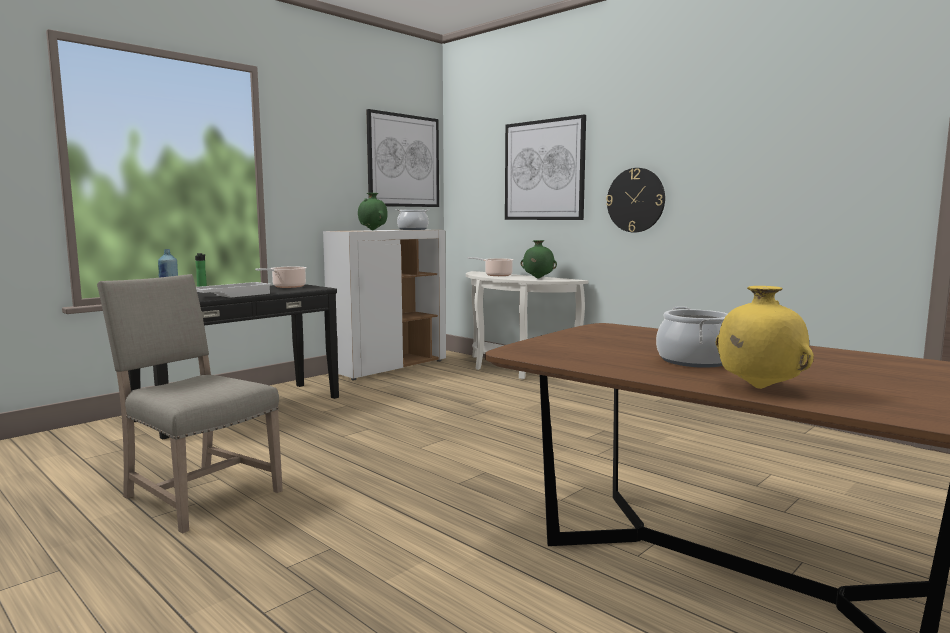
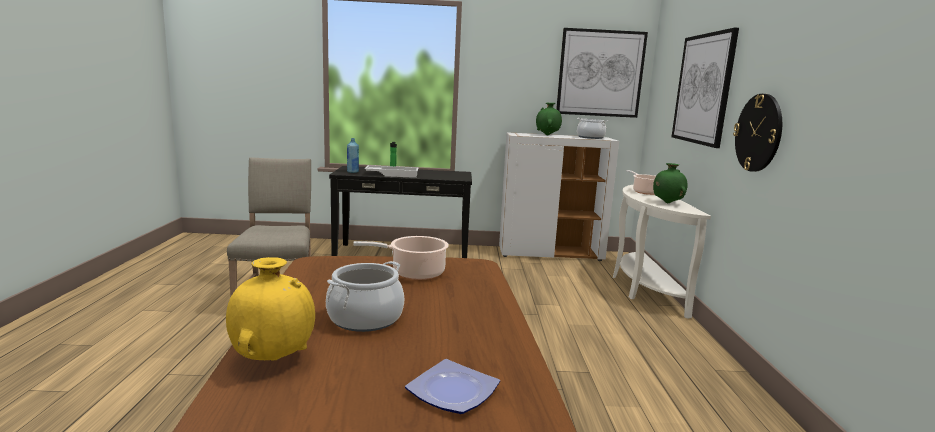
camera: 45 degrees right, 5 degrees up
cooking pot [255,267,307,288] -> cooking pot moved to [354,236,449,280]
none -> plate [405,359,500,414]

